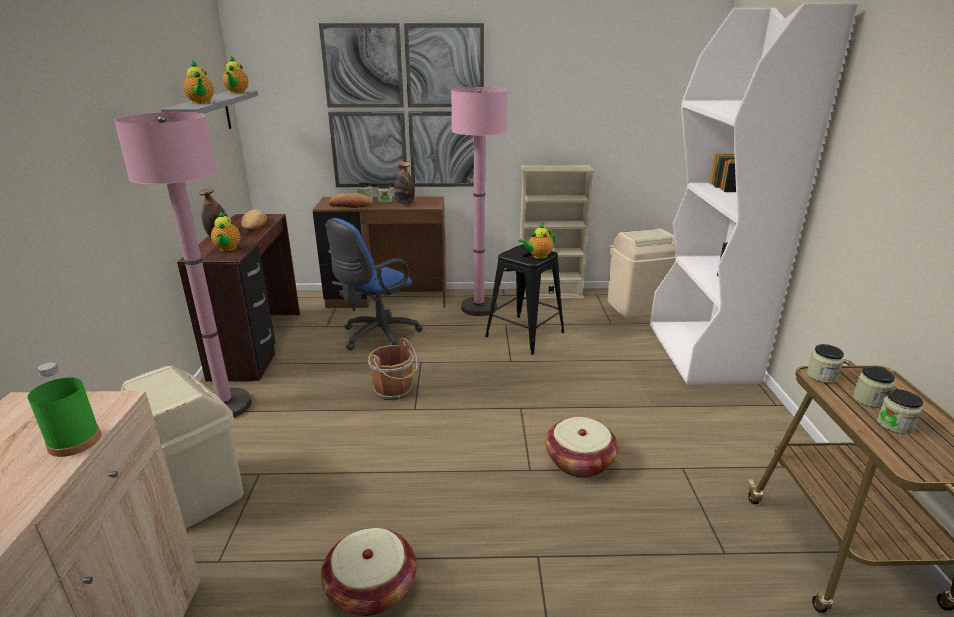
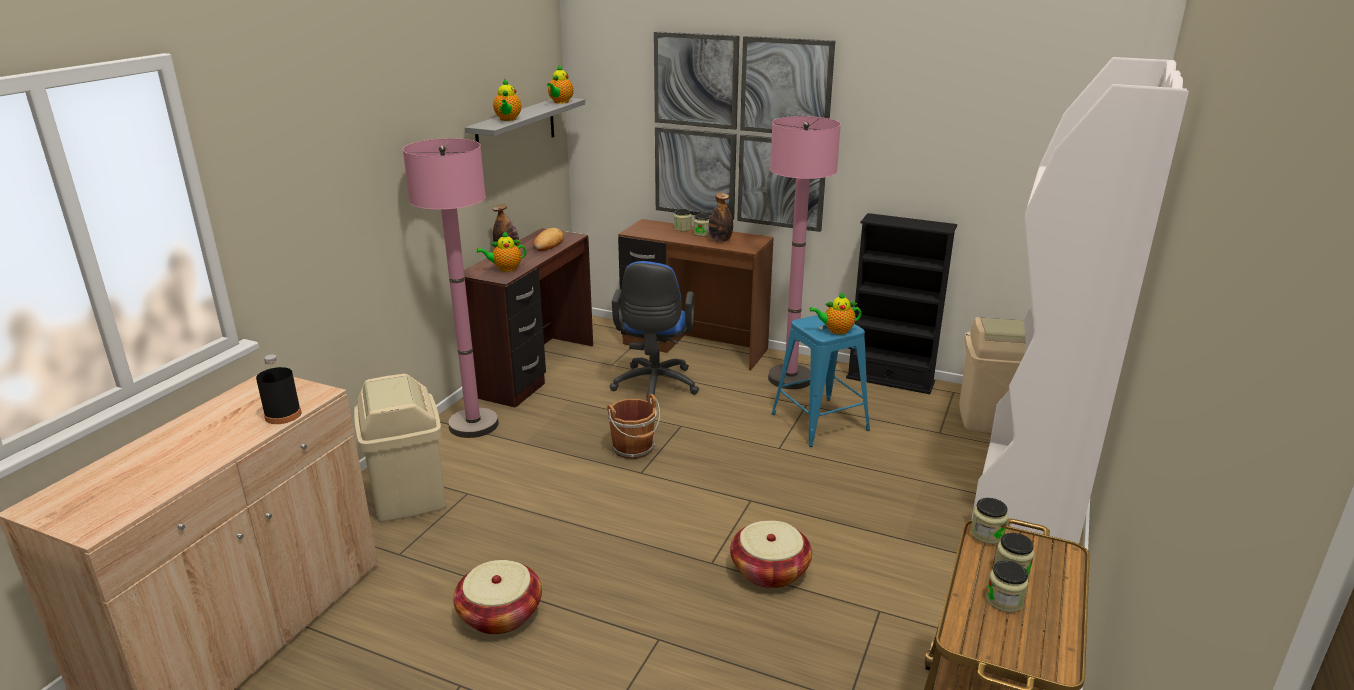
camera: 25 degrees right, 0 degrees up
green bottle [28,362,101,457] -> black bottle [256,355,301,424]
teapot [211,211,241,251] -> teapot turned 60 degrees clockwise [476,231,526,272]
blue office chair [326,218,423,351] -> blue office chair turned 60 degrees counterclockwise [609,261,699,401]
bread [329,193,372,208] -> none
black stool [485,244,565,355] -> blue stool [772,315,870,447]
beige bookcase [520,165,595,300] -> black bookcase [846,213,957,394]

